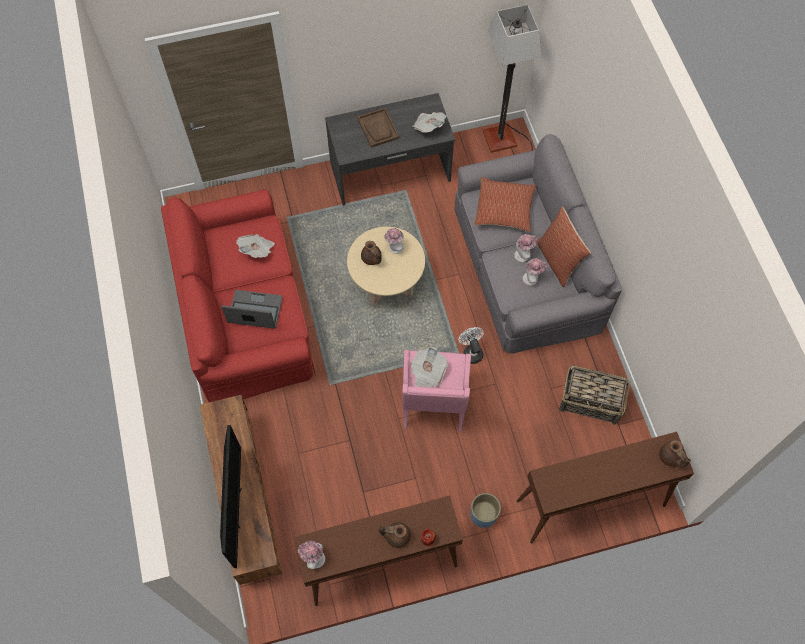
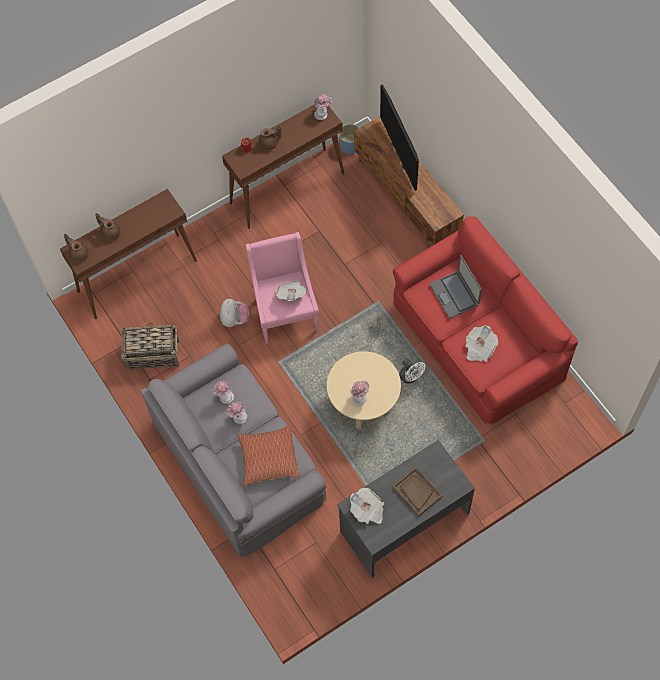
camera: 165 degrees right, 0 degrees up
laptop [221,290,283,329] -> laptop turned 75 degrees clockwise [430,255,482,318]
brown teapot [361,241,382,265] -> brown teapot moved to [95,213,121,241]
white fan [458,327,484,364] -> white fan moved to [399,358,425,383]
blue planter [471,493,501,528] -> blue planter moved to [338,124,359,155]
floor lamp [483,4,541,153] -> none
pillow [537,207,591,287] -> none
none -> plush toy [220,299,249,327]

